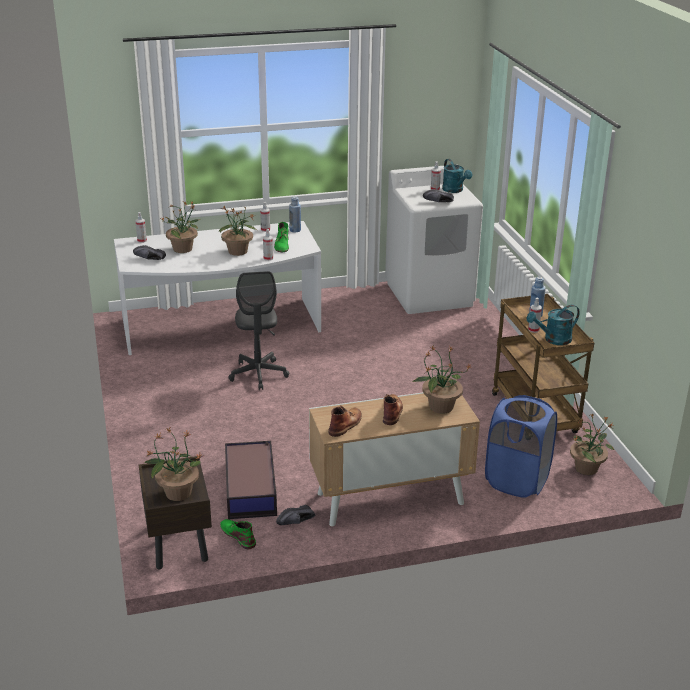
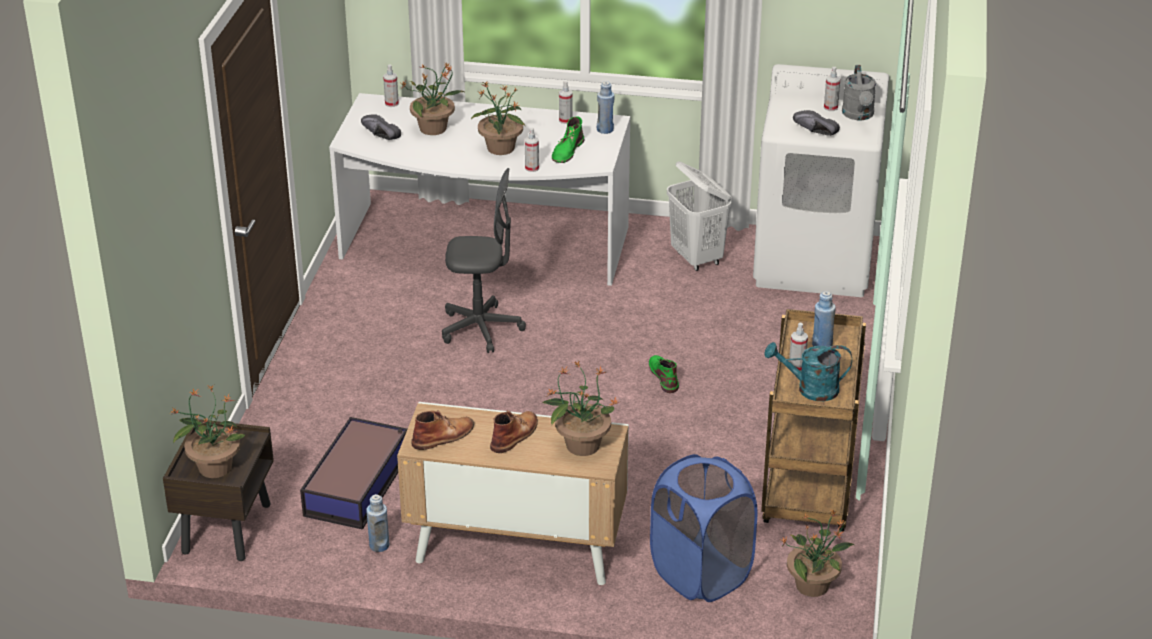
camera: 25 degrees right, 5 degrees up
green boot [220,519,256,549] -> green boot moved to [649,355,679,393]
grey office chair [228,271,289,390] -> grey office chair turned 105 degrees counterclockwise [442,168,526,353]
black shoe [276,505,315,525] -> blue bottle [366,494,389,552]
turquoise watering can [442,159,472,193] -> grey watering can [842,65,876,120]
none -> white laundry basket [667,161,732,271]

